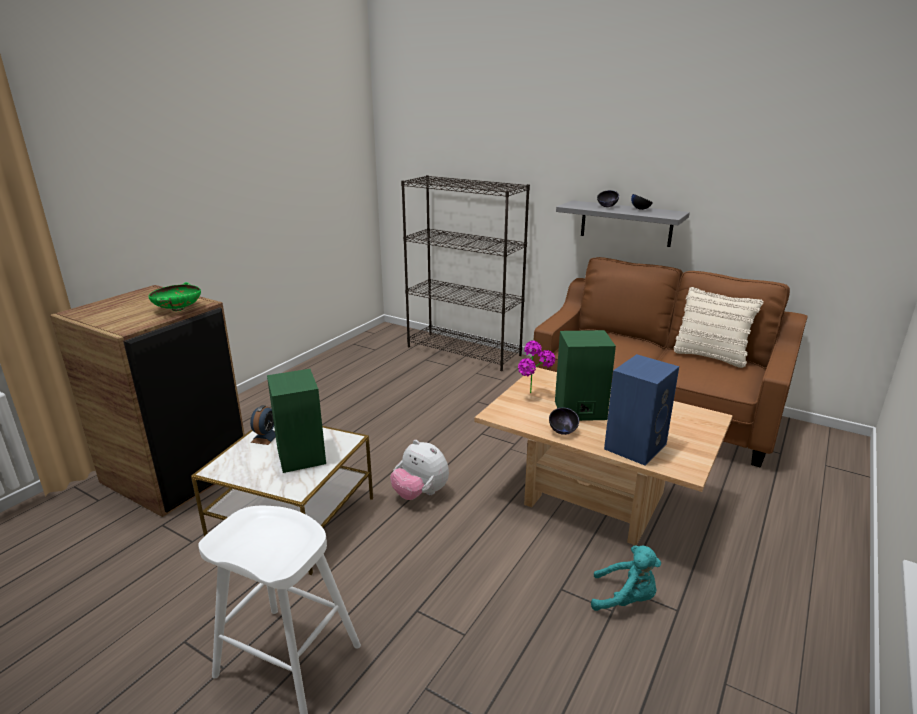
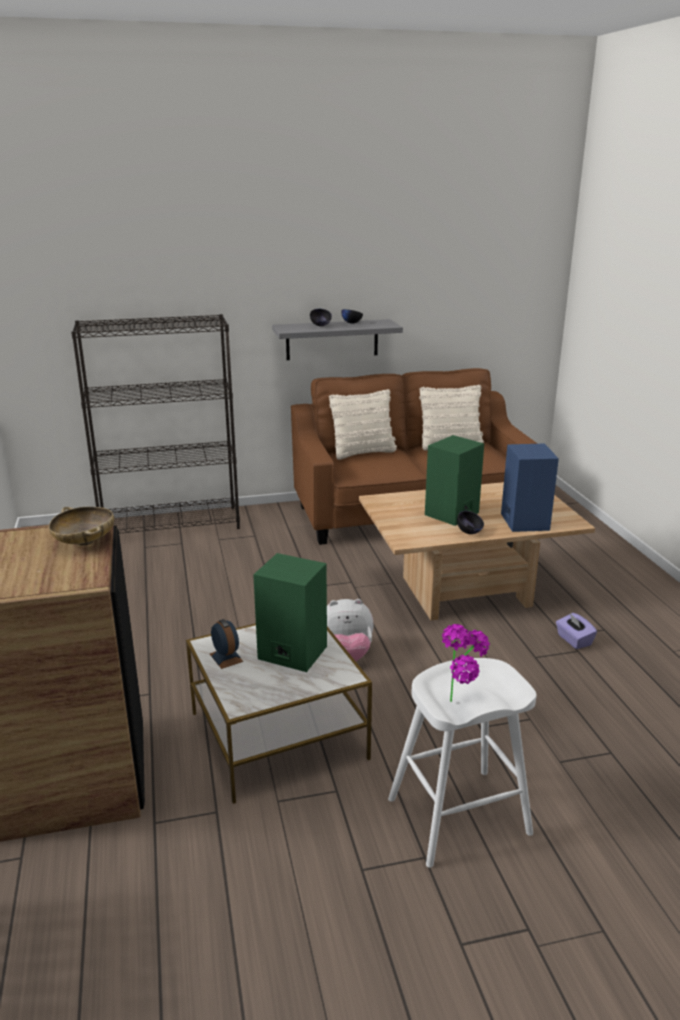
camera: 45 degrees left, 0 degrees up
green bowl [148,282,201,311] -> beige bowl [49,507,114,546]
potted plant [518,340,556,393] -> potted plant moved to [442,624,490,702]
turquoise plush toy [591,546,661,611] -> purple tissue box [556,613,597,649]
none -> beige pillow [329,389,397,460]

